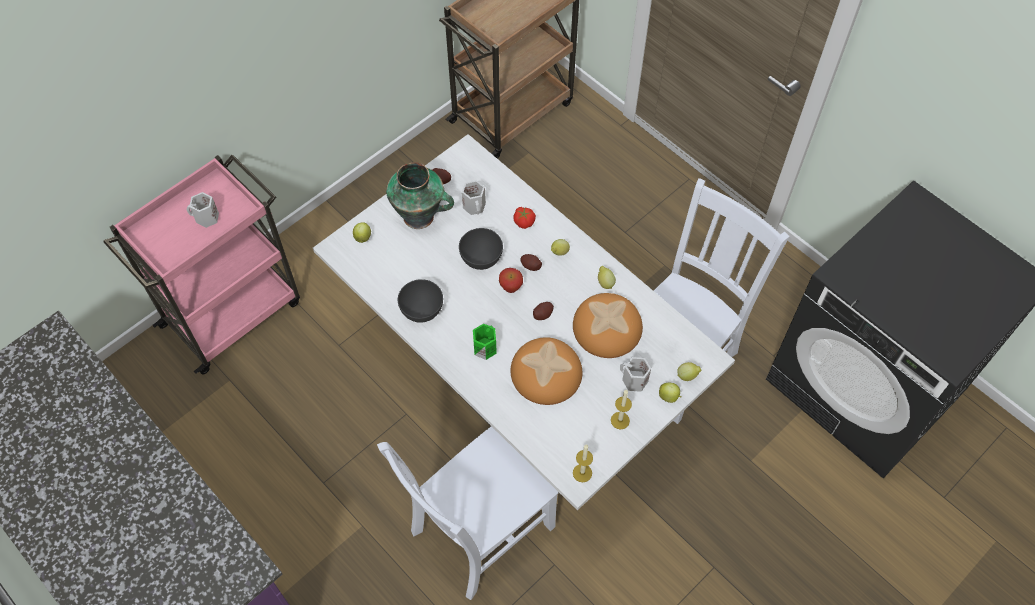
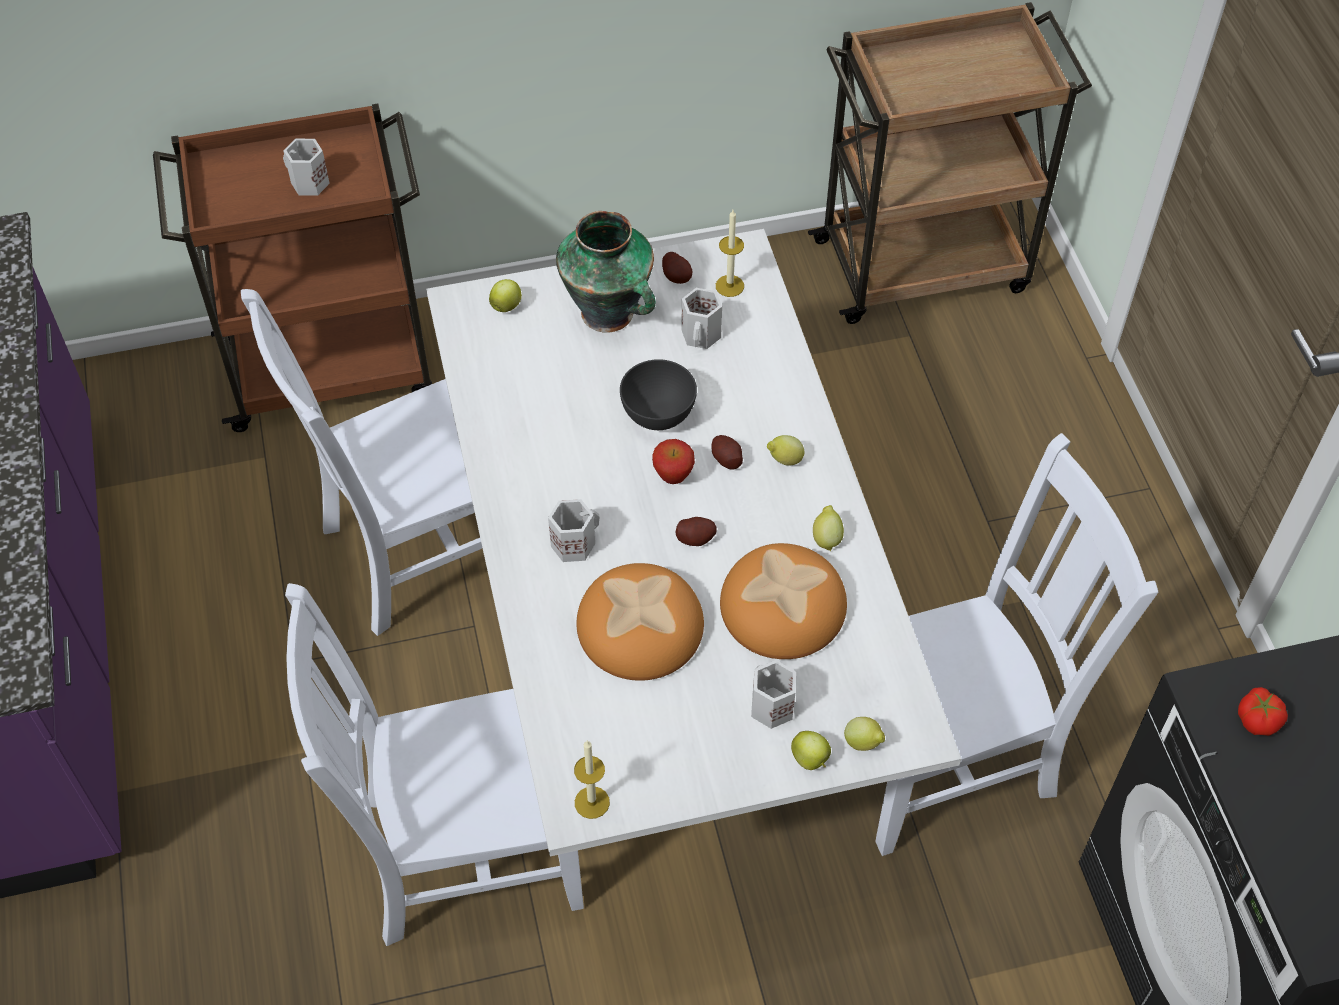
camera: 30 degrees right, 5 degrees down
pink cart [104,155,300,375] -> brown cart [153,104,432,432]
grey bowl [398,279,443,323] -> none
green mug [473,323,497,360] -> white mug [548,499,599,562]
tomato [514,207,536,229] -> tomato moved to [1238,687,1288,736]
candle [611,390,632,429] -> candle moved to [716,210,744,297]
none -> white chair [241,289,482,636]

